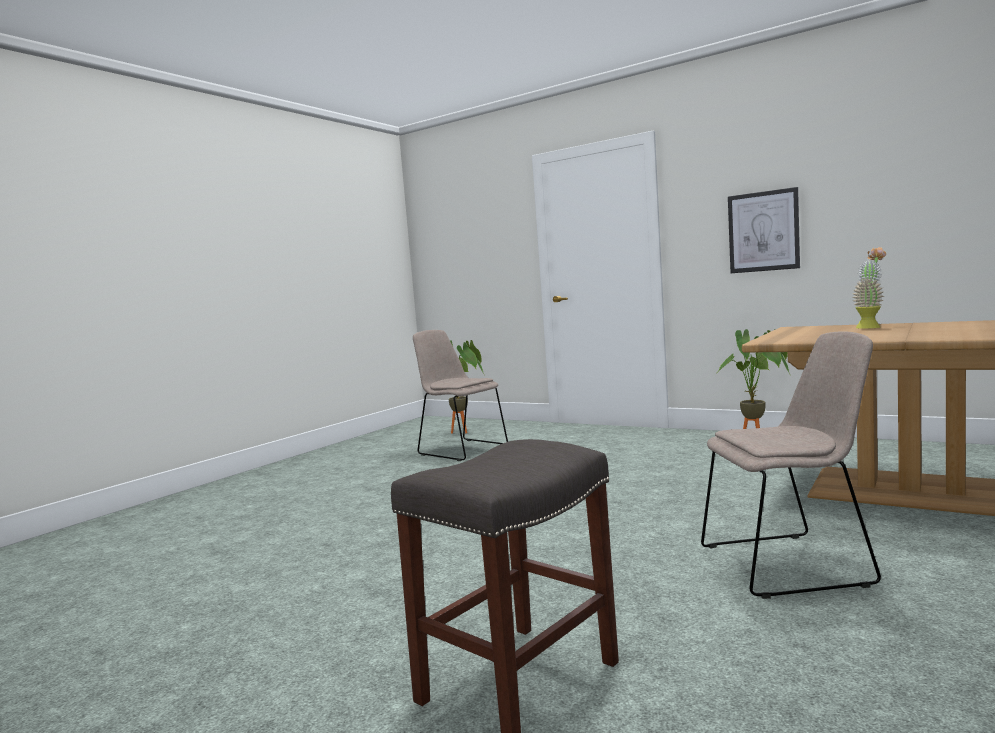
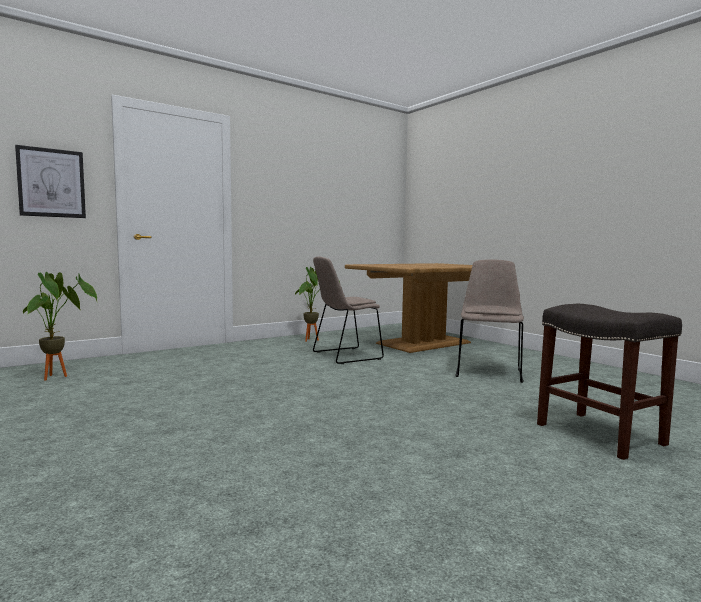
camera: 70 degrees left, 0 degrees up
beige chair [413,330,508,461] -> beige chair moved to [313,257,384,364]
picture [728,187,800,273] -> picture moved to [15,145,86,218]
potted plant [852,247,886,329] -> none

